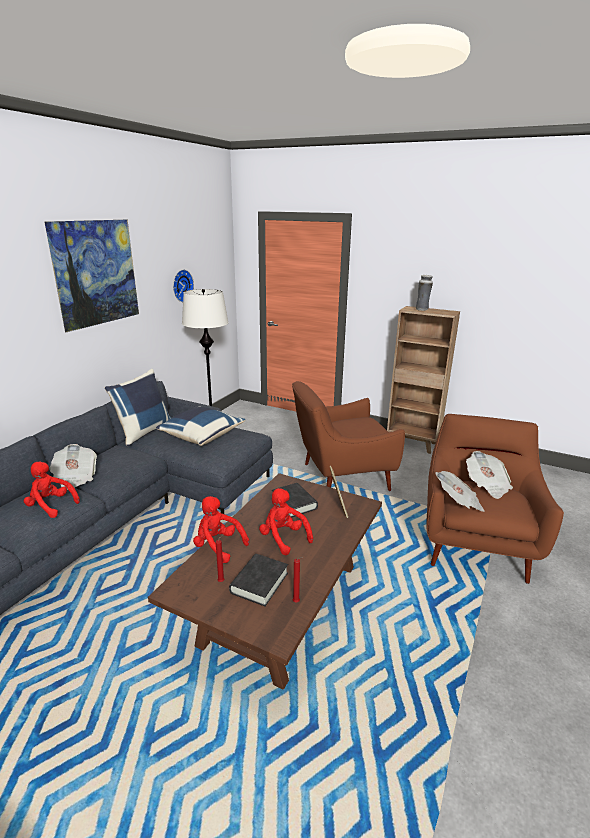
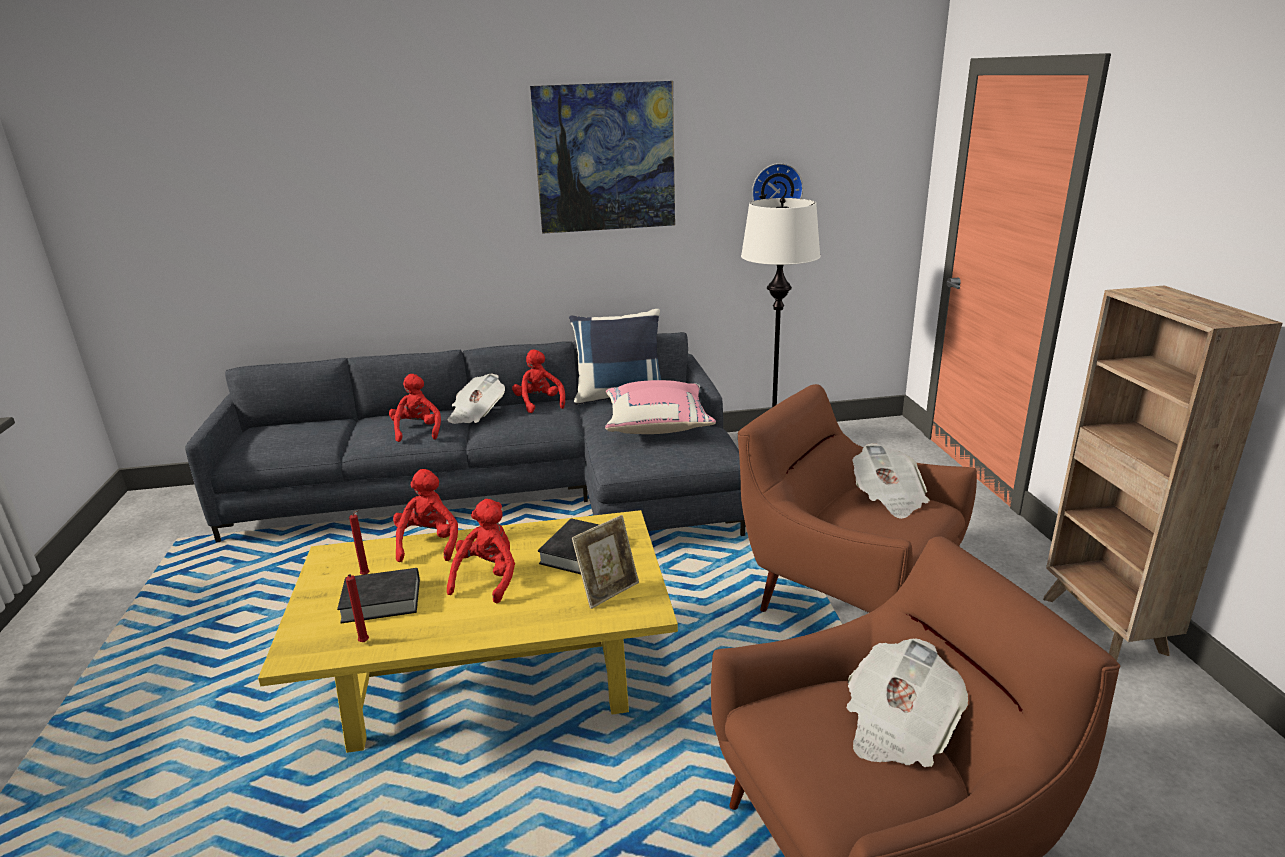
camera: 55 degrees right, 0 degrees up
brown coffee table [148,473,382,690] -> yellow coffee table [258,510,678,753]
blue pillow [156,407,245,446] -> pink pillow [605,380,716,434]
vase [416,275,433,311] -> none
newspaper [435,471,484,512] -> newspaper moved to [852,443,930,519]
none -> red plush toy [512,350,565,413]

